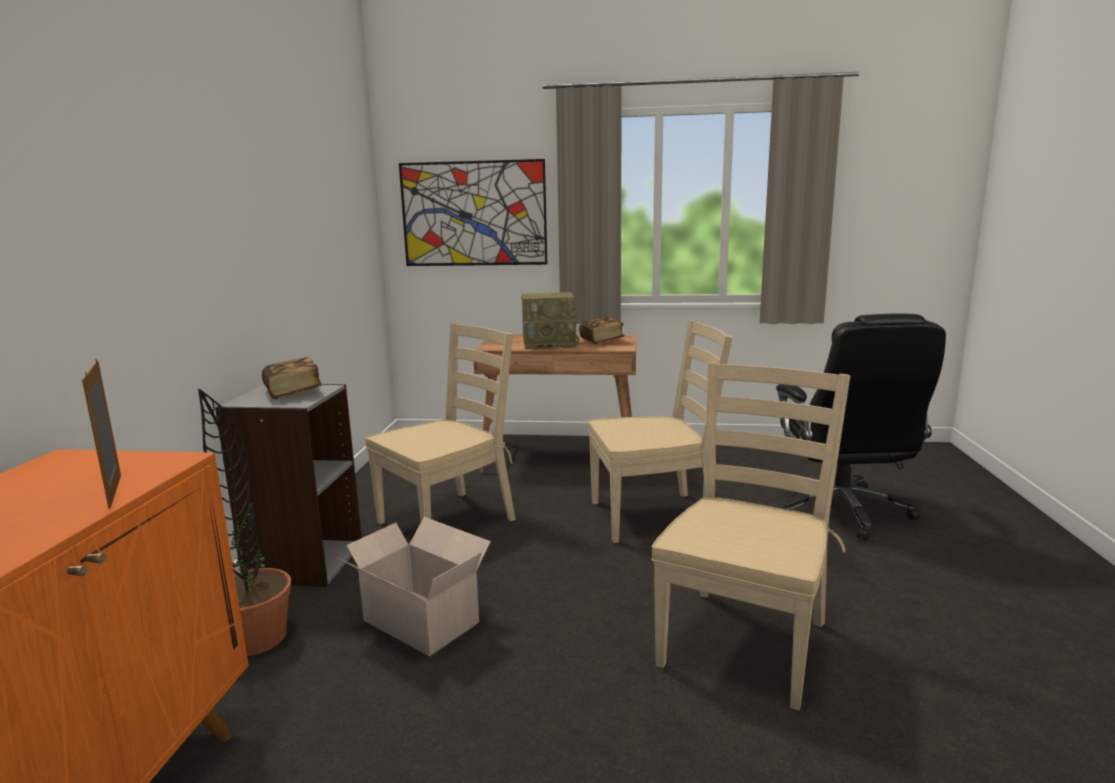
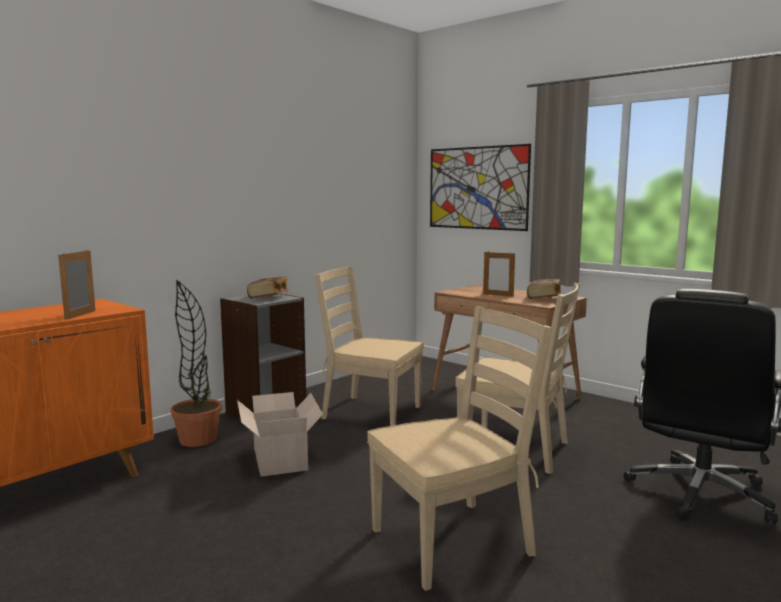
camera: 35 degrees right, 5 degrees down
beige chair [365,323,516,524] -> beige chair turned 150 degrees counterclockwise [315,266,424,426]
radio [521,292,579,349] -> picture frame [483,252,515,297]

